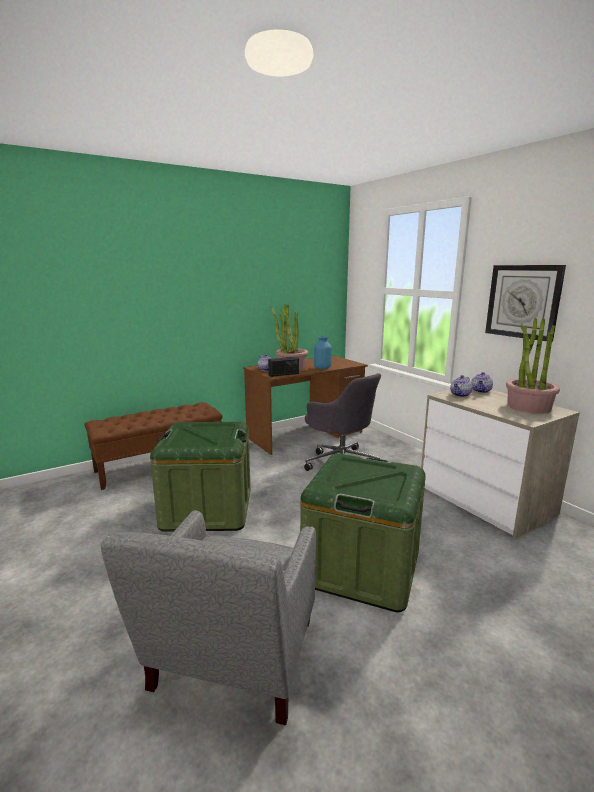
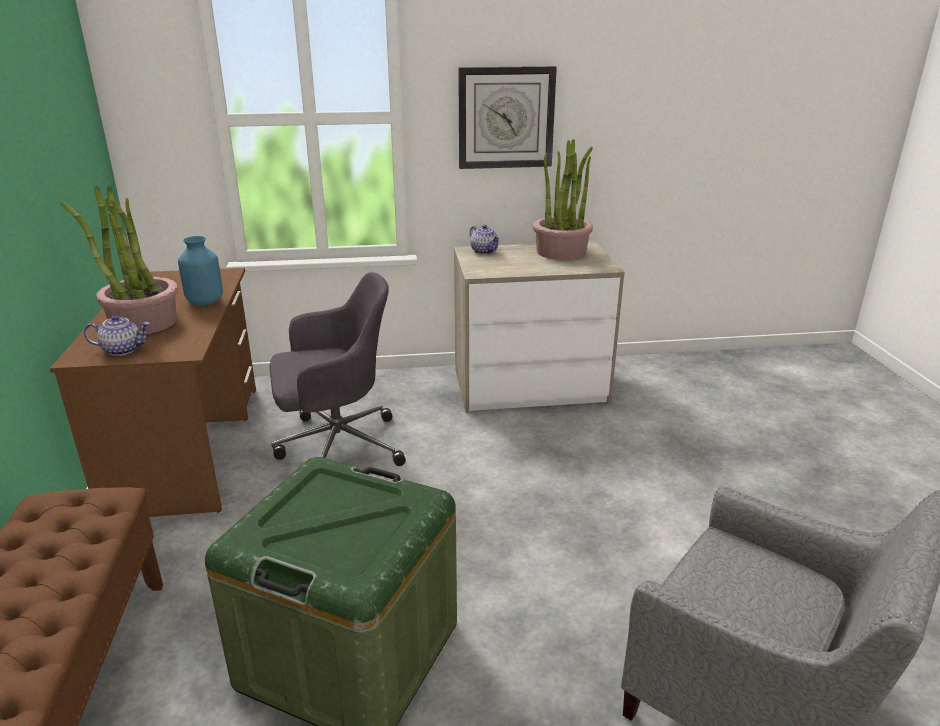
camera: 65 degrees left, 10 degrees up
radio [268,357,299,377] -> none
green storage box [300,453,426,612] -> none
teapot [450,375,473,397] -> none

